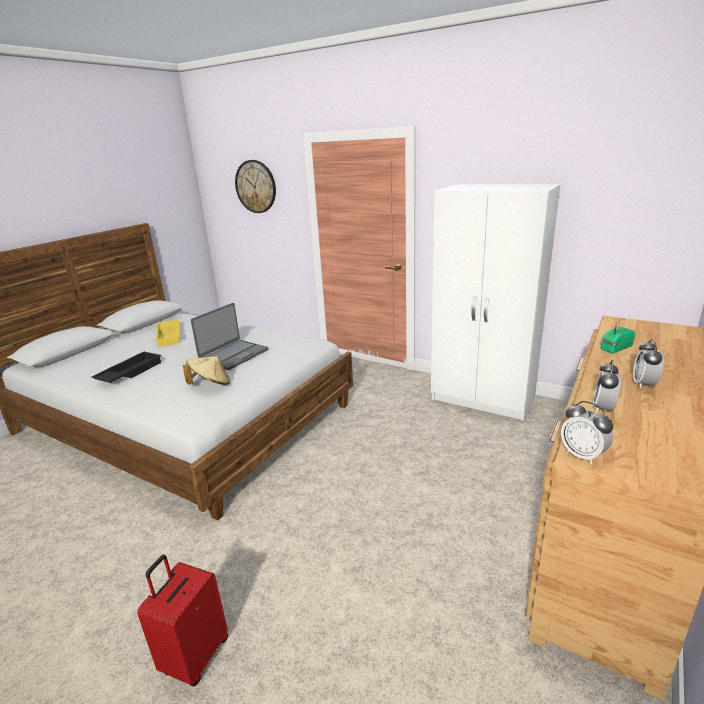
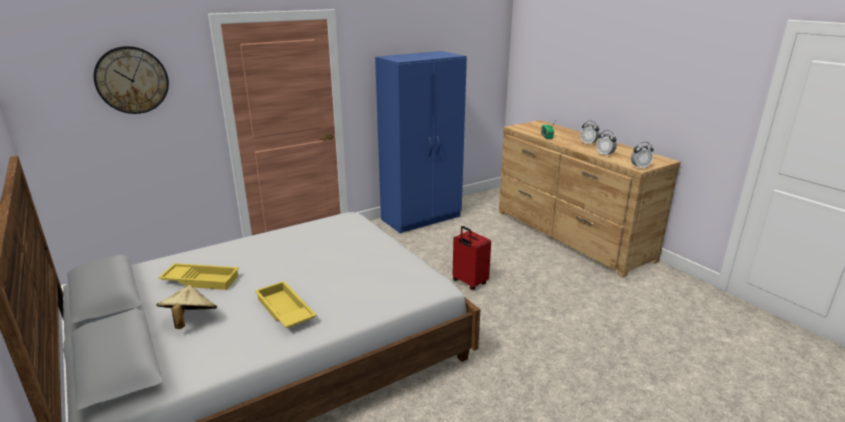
camera: 65 degrees left, 0 degrees up
black tray [92,352,161,383] -> yellow tray [255,281,317,328]
red suitcase [137,555,228,686] -> red suitcase moved to [453,226,491,290]
beige hat [183,356,230,385] -> beige hat moved to [156,285,217,329]
laptop [191,303,268,370] -> none
white wardrobe [431,184,560,421] -> blue wardrobe [375,51,467,234]

